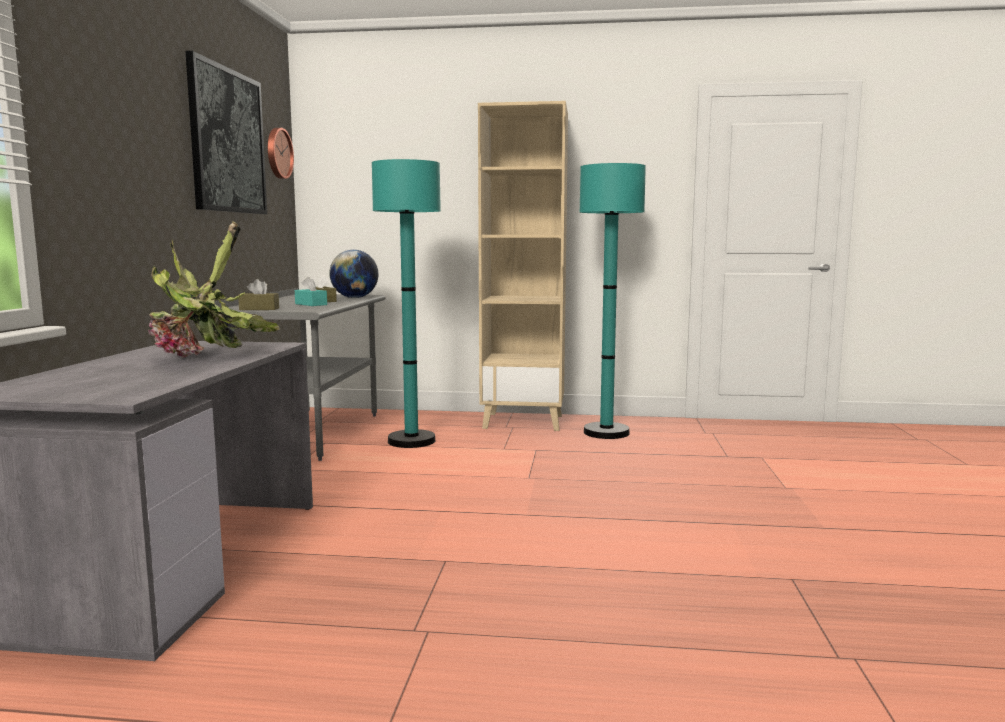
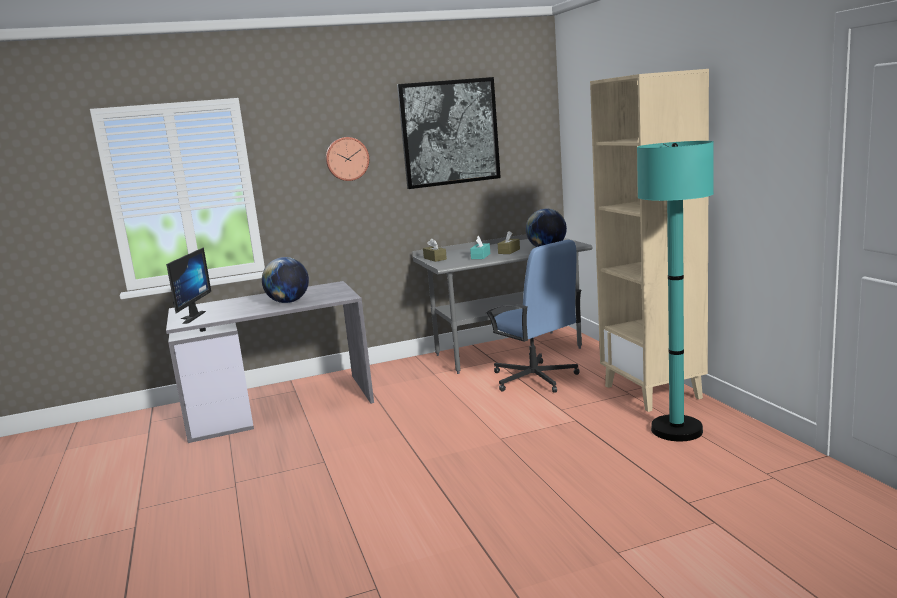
camera: 65 degrees right, 5 degrees up
potted plant [148,221,279,358] -> globe [262,257,309,303]
wall clock [268,128,294,179] -> wall clock moved to [326,137,369,181]
turquoise floor lamp [372,159,441,448] -> blue office chair [485,240,582,393]
none -> monitor [166,248,211,324]

